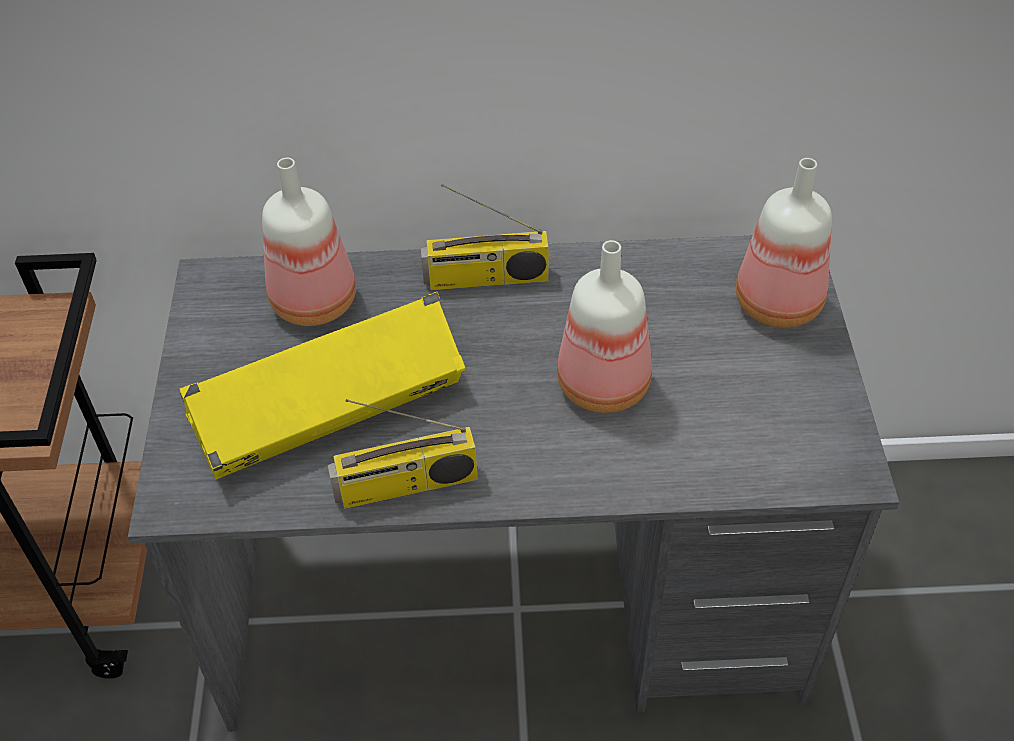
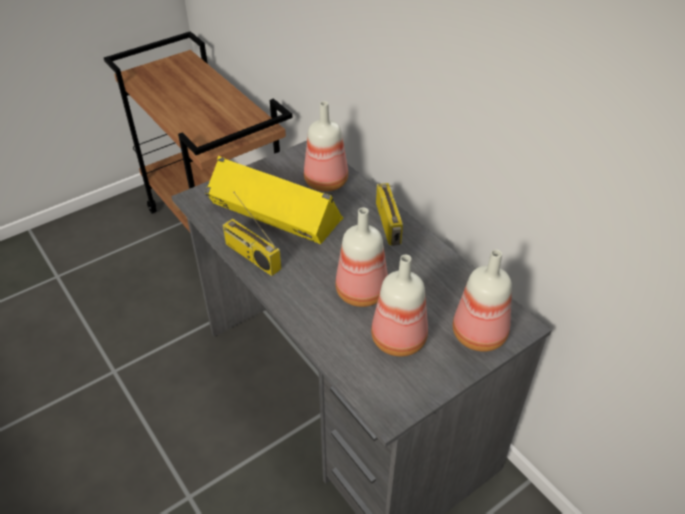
camera: 55 degrees right, 5 degrees down
radio [421,184,549,290] -> radio turned 150 degrees counterclockwise [376,183,403,246]
none -> bottle [371,255,428,356]

